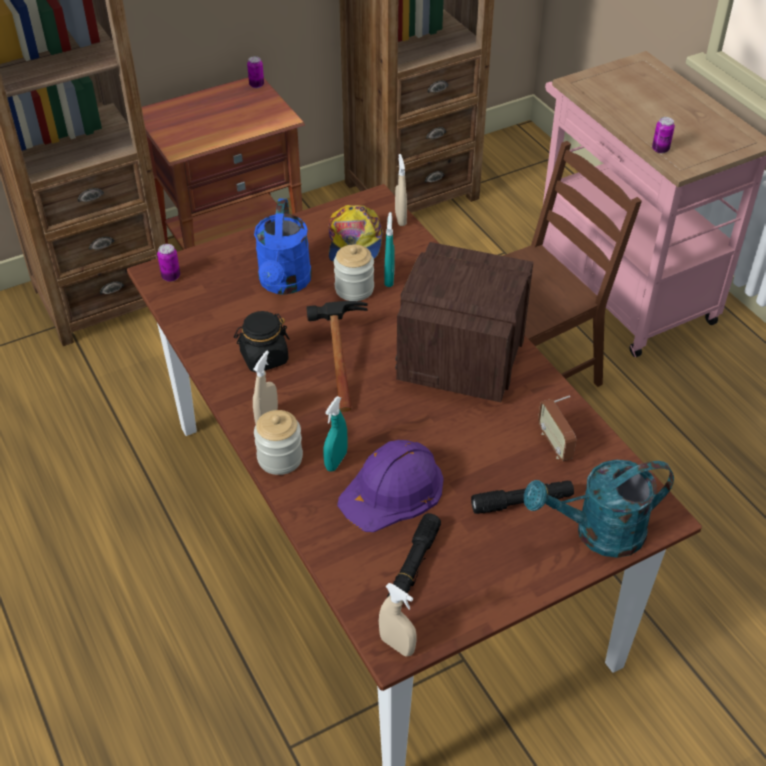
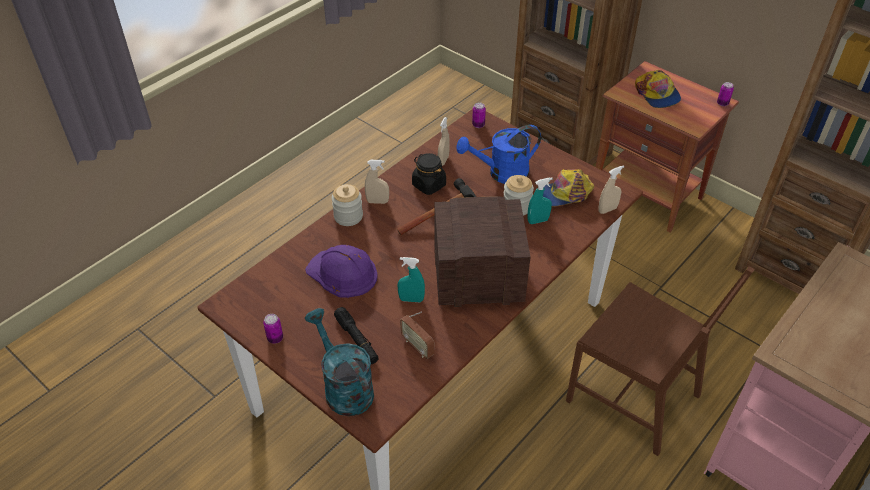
camera: 70 degrees right, 0 degrees up
turquoise spray bottle [323,396,348,472] -> turquoise spray bottle moved to [397,257,425,302]
beige spray bottle [379,583,417,657] -> beige spray bottle moved to [438,117,450,166]
black flashlight [387,513,441,603] -> none
radio [538,395,576,461] -> radio turned 90 degrees counterclockwise [400,311,434,359]
can [652,117,675,153] -> can moved to [263,314,283,344]
none -> cap [635,70,681,108]

